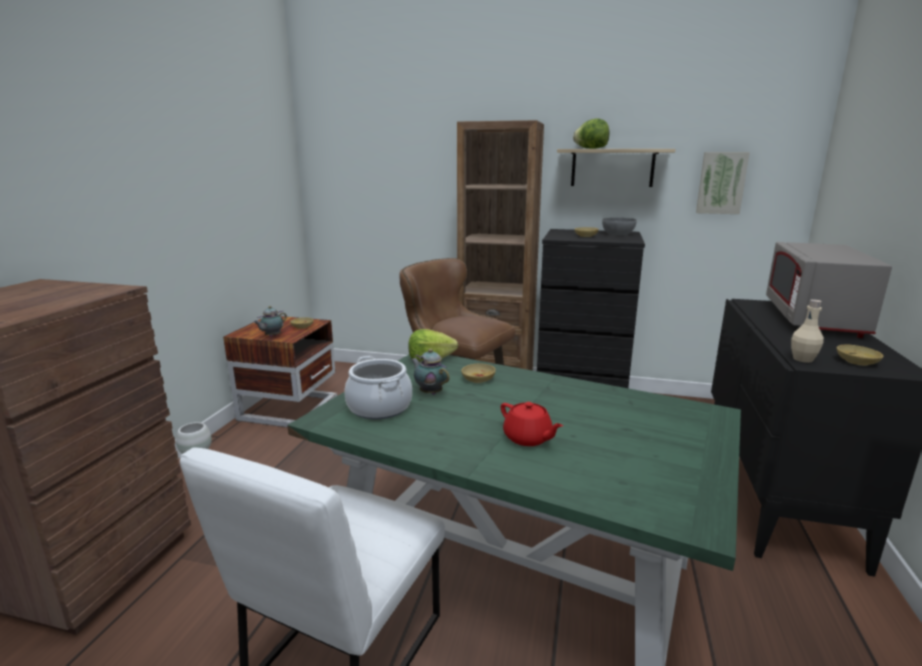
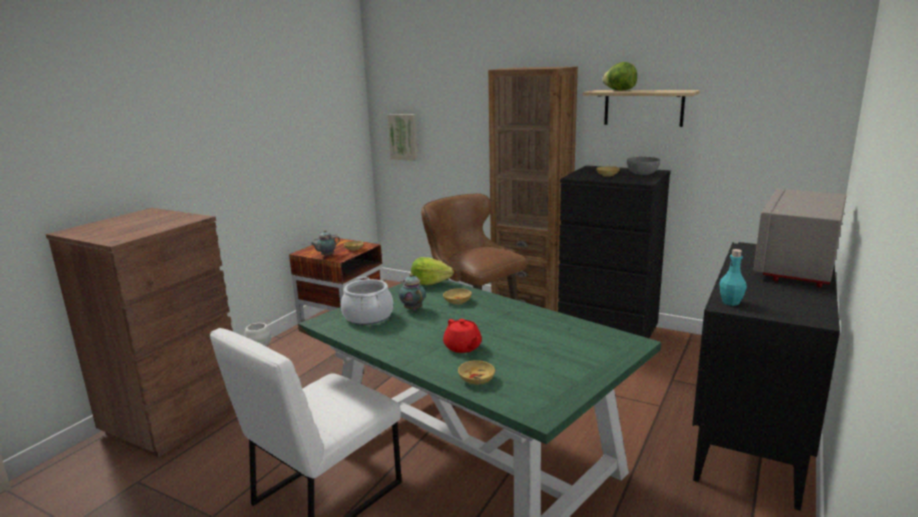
camera: 15 degrees right, 0 degrees up
picture [696,152,750,214] -> picture moved to [388,114,418,161]
beige bottle [791,299,824,363] -> turquoise bottle [719,249,747,306]
beige bowl [837,345,884,365] -> beige bowl moved to [458,360,495,385]

